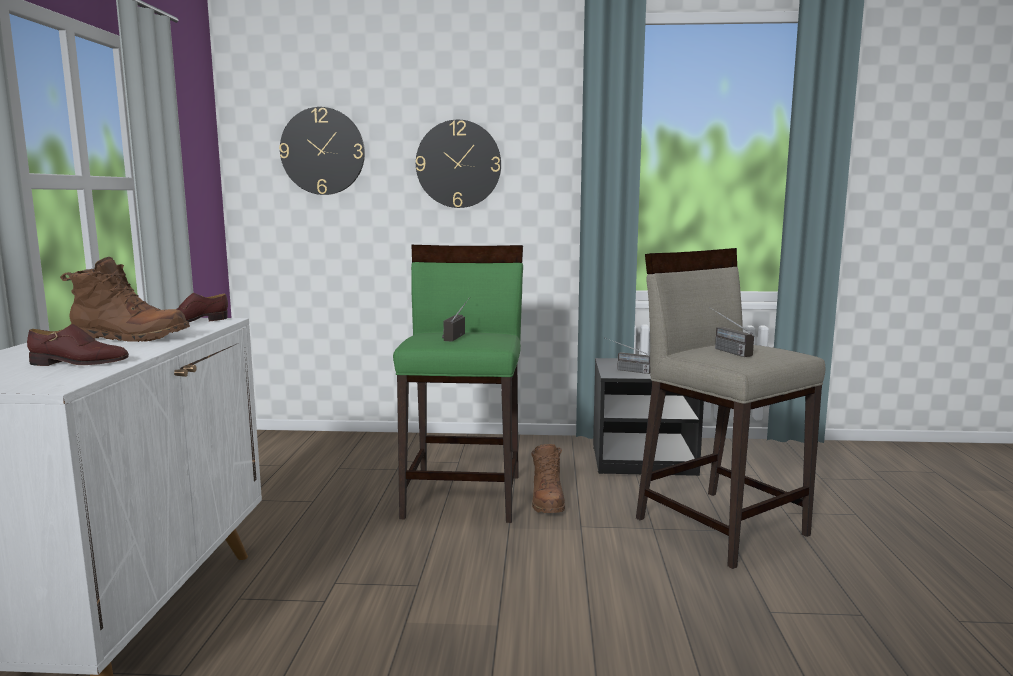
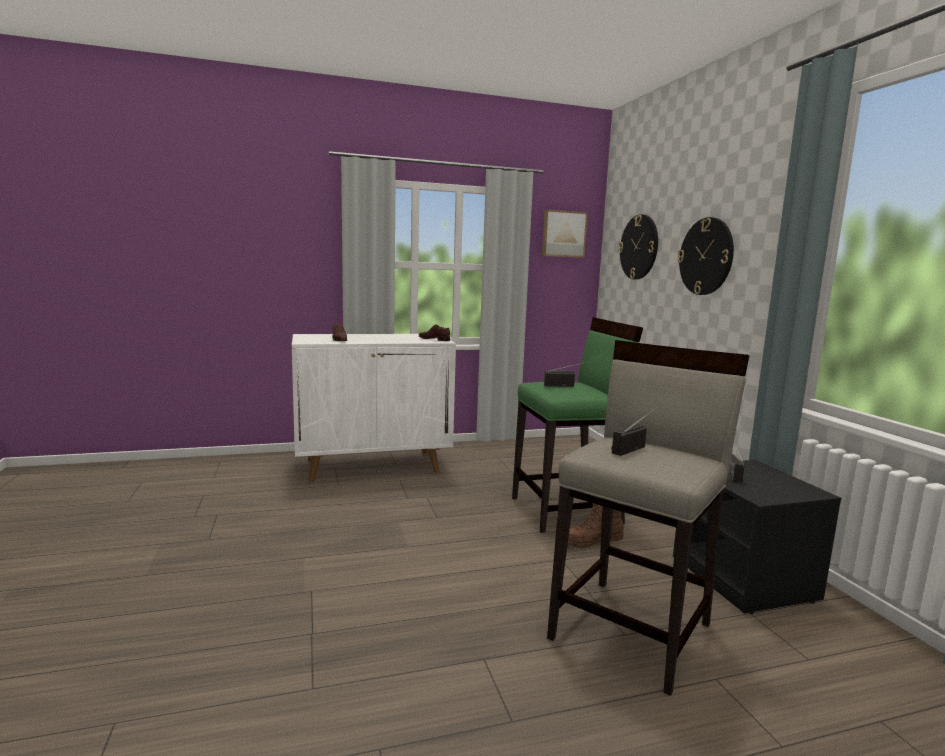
camera: 70 degrees right, 0 degrees up
brown boot [60,257,190,342] -> none
none -> picture [542,210,588,258]

